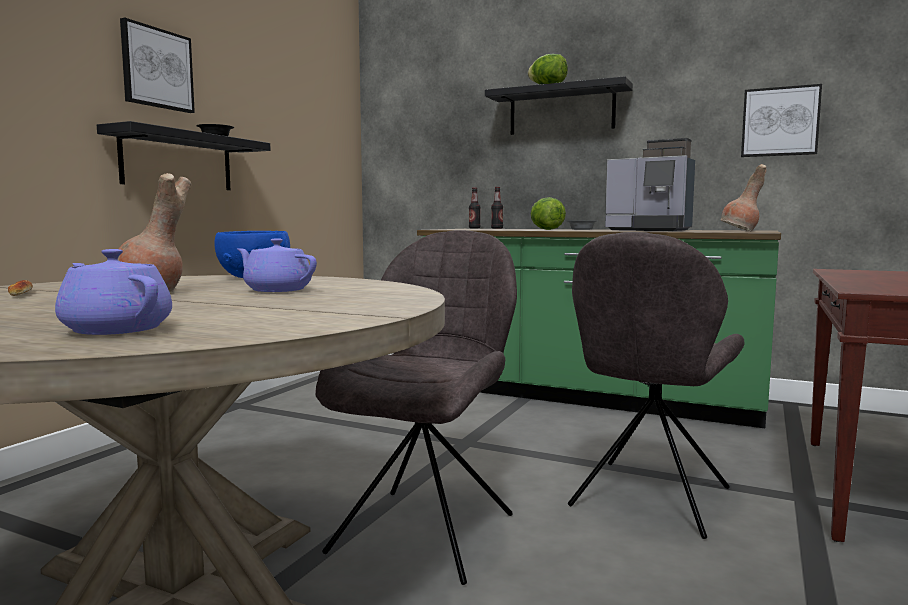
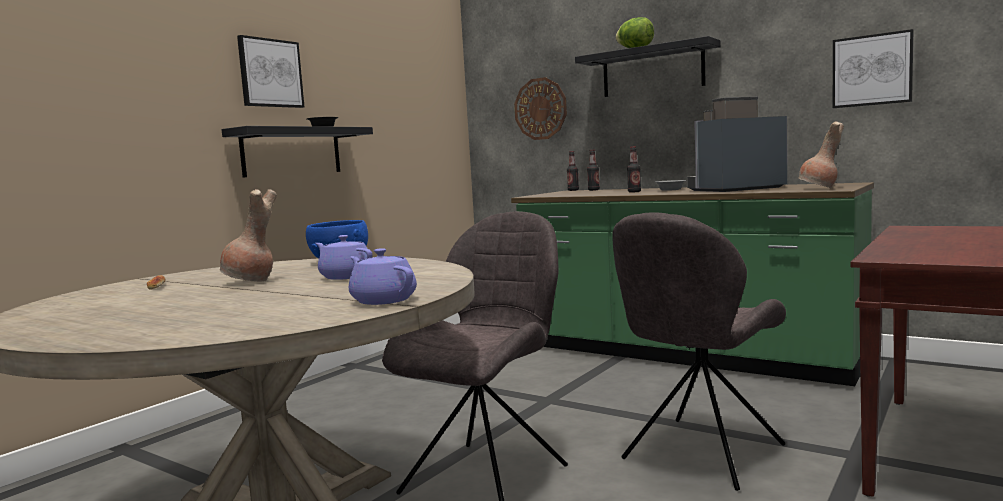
camera: 10 degrees right, 0 degrees up
purple teapot [55,249,172,335] -> purple teapot moved to [349,248,417,305]
lettuce [531,197,566,230] -> bottle [627,146,641,193]
coffee machine [605,138,695,231] -> coffee machine turned 120 degrees clockwise [687,96,787,192]
none -> wall clock [514,77,567,140]

